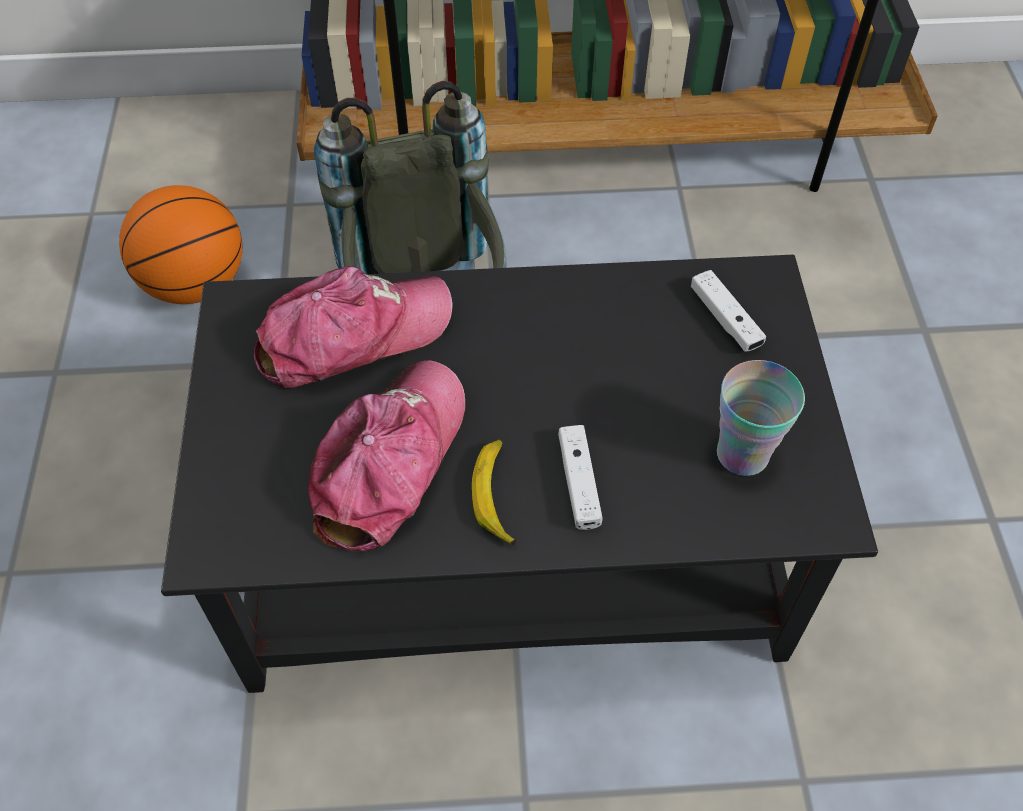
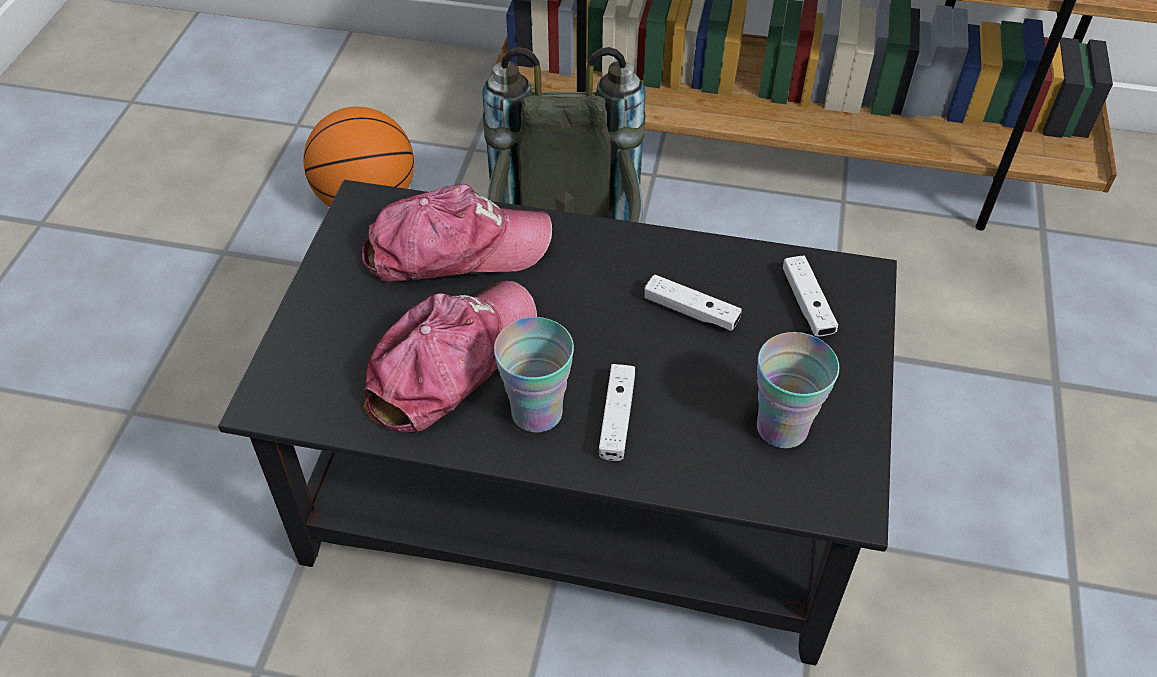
camera: 15 degrees right, 5 degrees down
banana [472,439,517,545] -> cup [494,317,574,433]
none -> white game controller [644,274,742,331]

